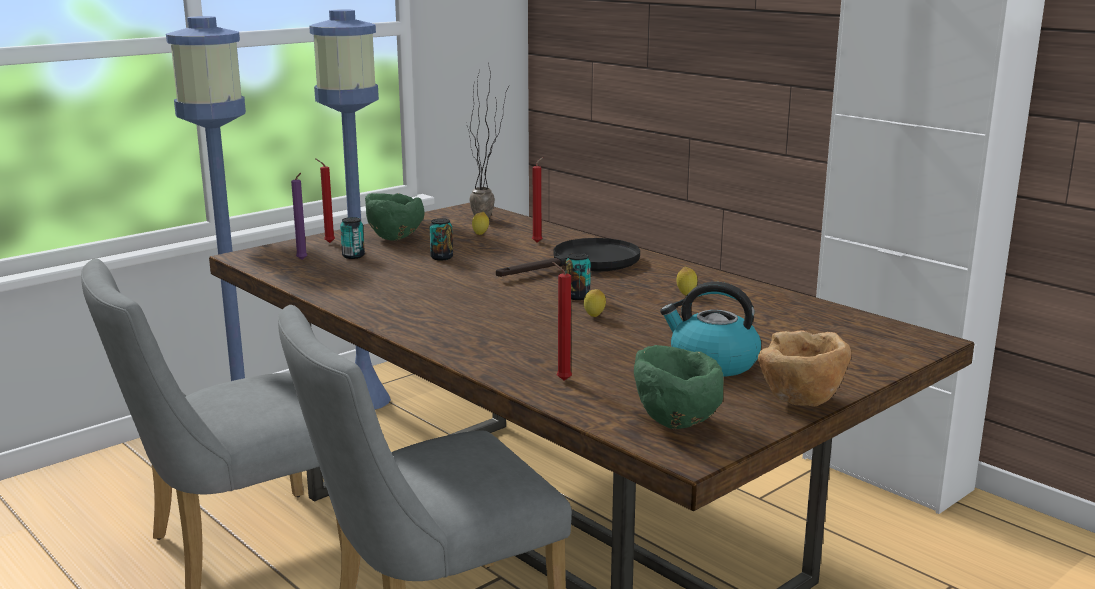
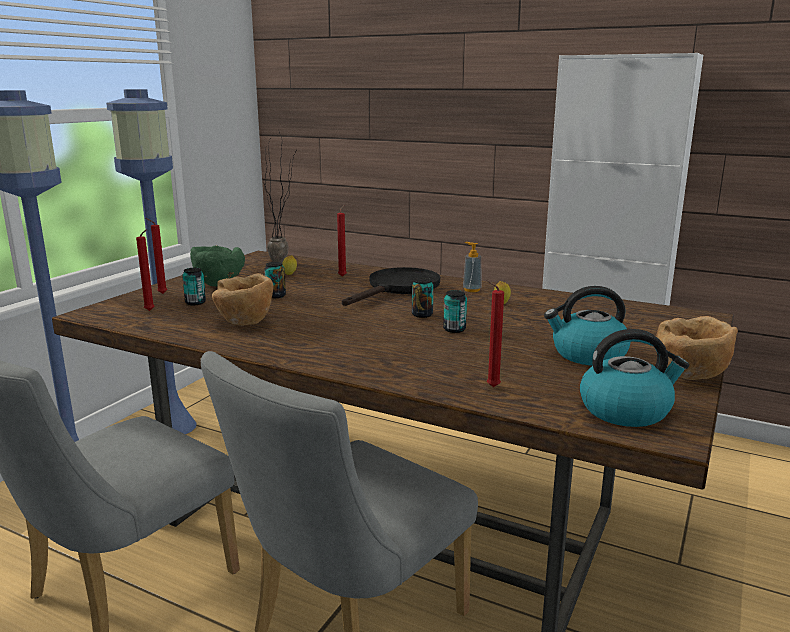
camera: 20 degrees left, 0 degrees up
purple candle [291,173,307,260] -> red candle [136,229,154,311]
lemon [584,289,606,317] -> can [443,290,467,333]
green bowl [634,345,724,429] -> kettle [580,329,689,427]
none -> brown bowl [212,273,274,326]
none -> soap dispenser [463,242,482,292]

